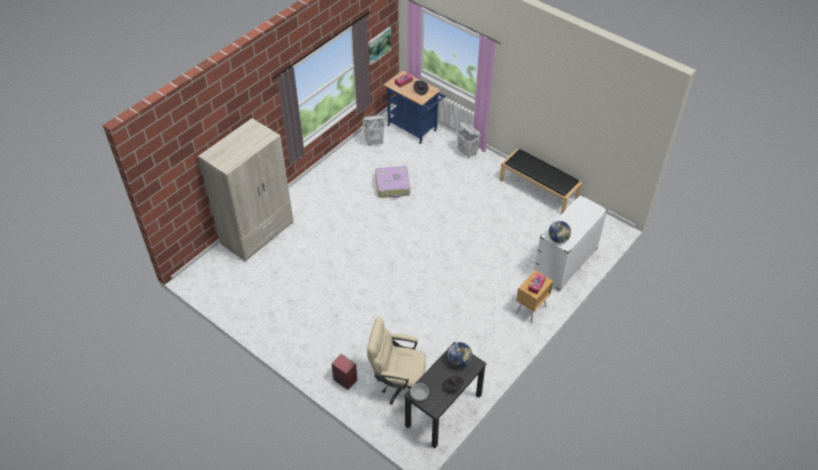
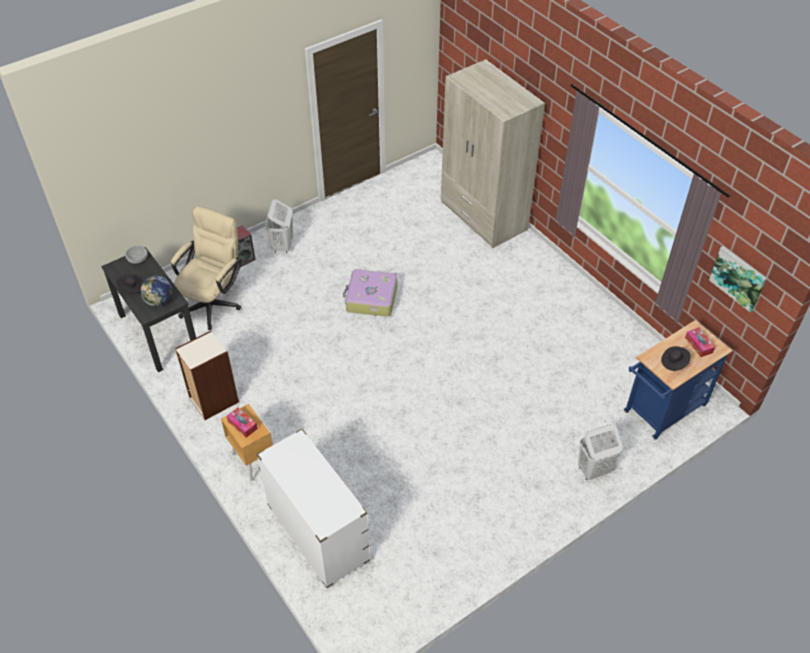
camera: 105 degrees right, 0 degrees up
white laundry basket [362,115,385,146] -> white laundry basket moved to [265,199,293,253]
suitcase [375,166,410,198] -> suitcase moved to [343,269,397,317]
black bench [500,148,583,214] -> none
globe [548,221,571,243] -> none
none -> bookcase [175,331,239,420]

